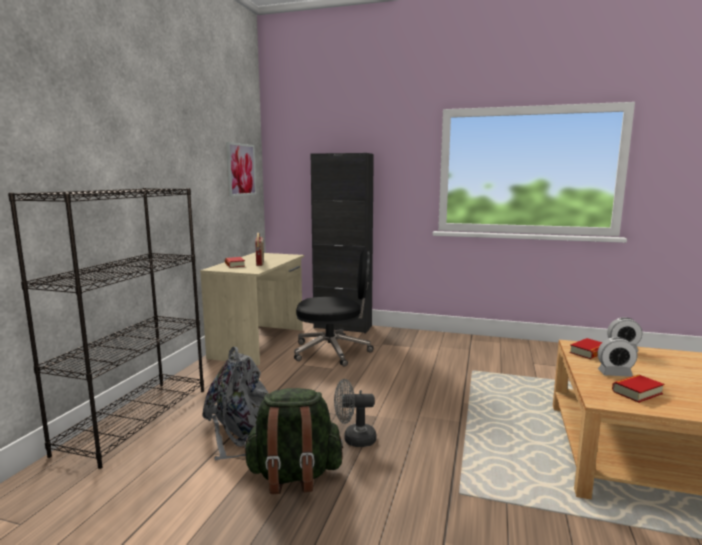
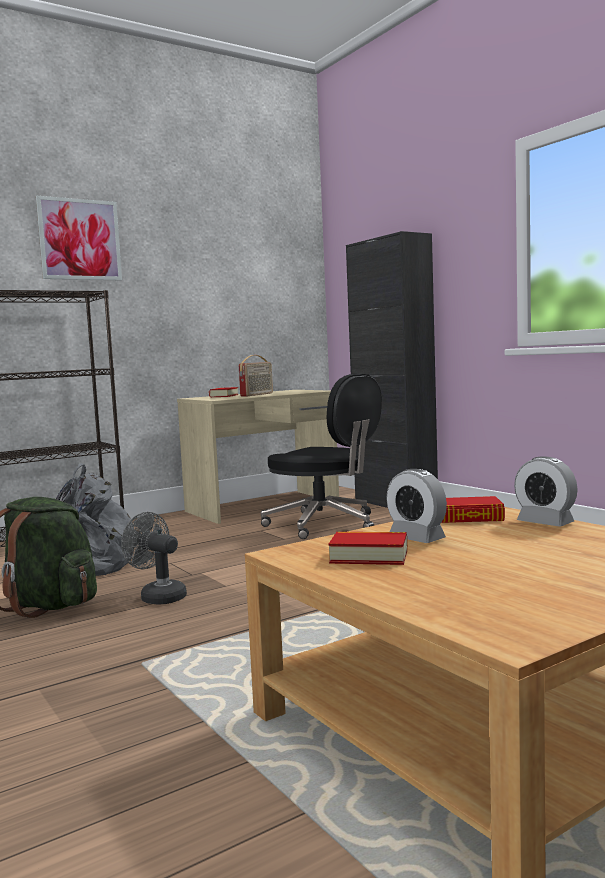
camera: 40 degrees right, 5 degrees down
picture [226,142,256,197] -> picture moved to [36,196,122,280]

